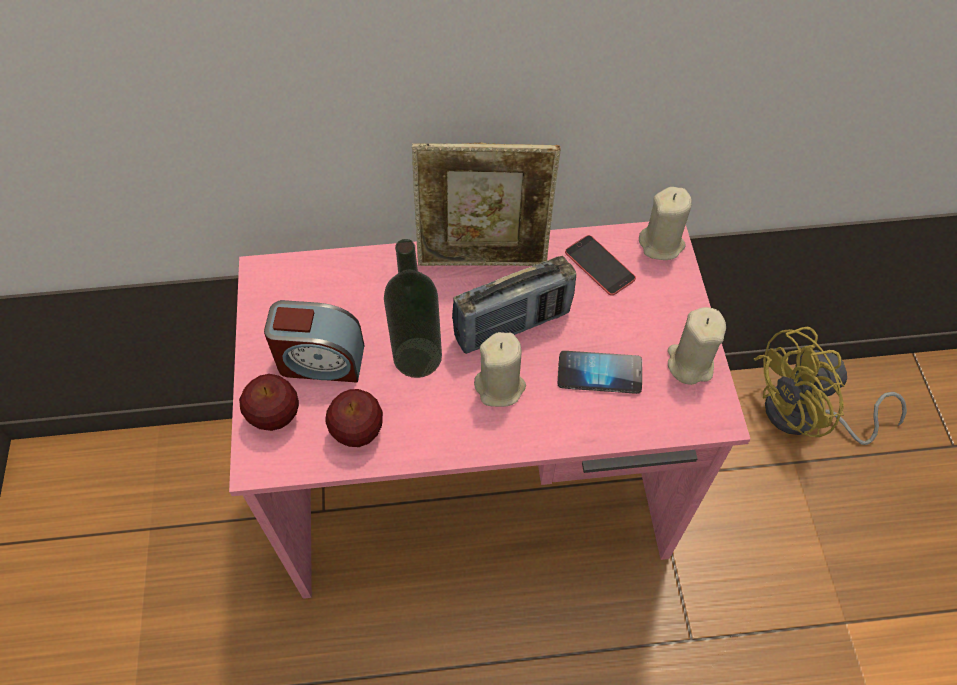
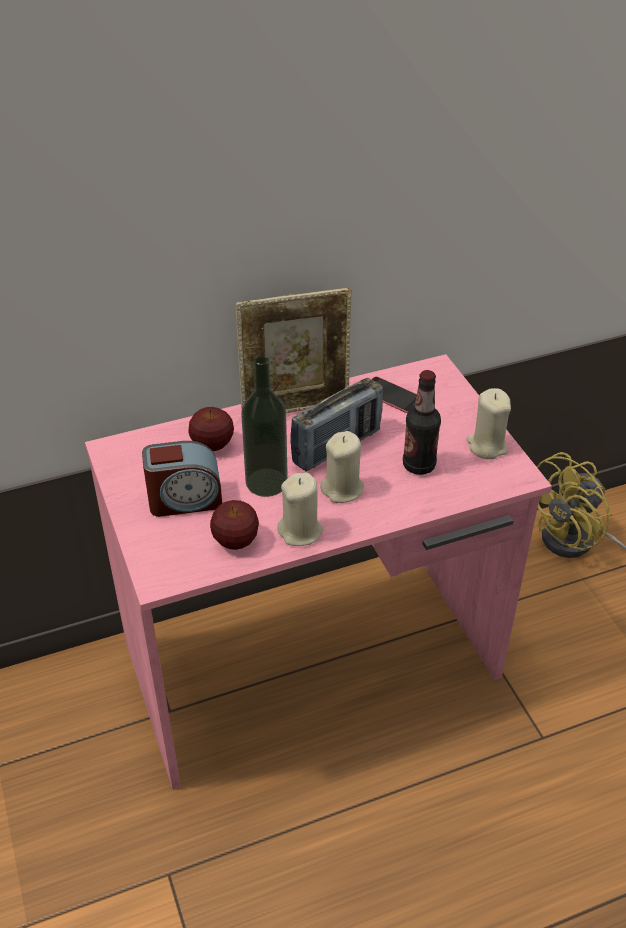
camera: 15 degrees left, 15 degrees down
apple [239,374,299,431] -> apple moved to [188,407,234,451]
phone [558,351,642,394] -> bottle [403,370,441,475]
beige candle [639,187,692,260] -> beige candle moved to [277,473,324,546]

